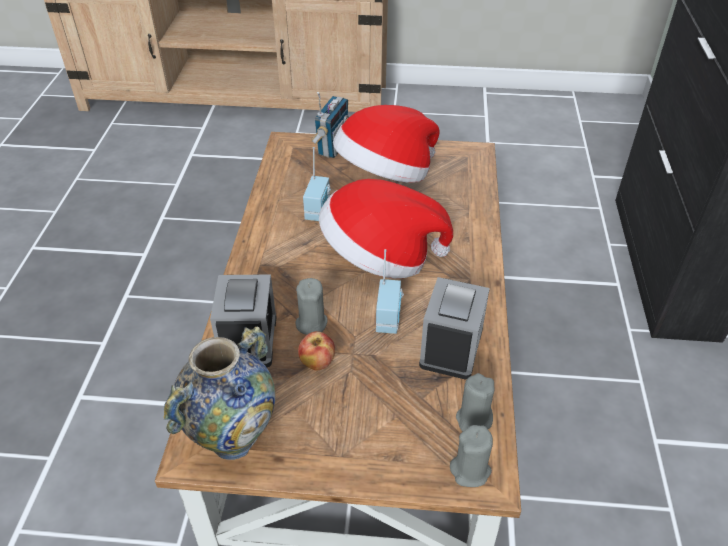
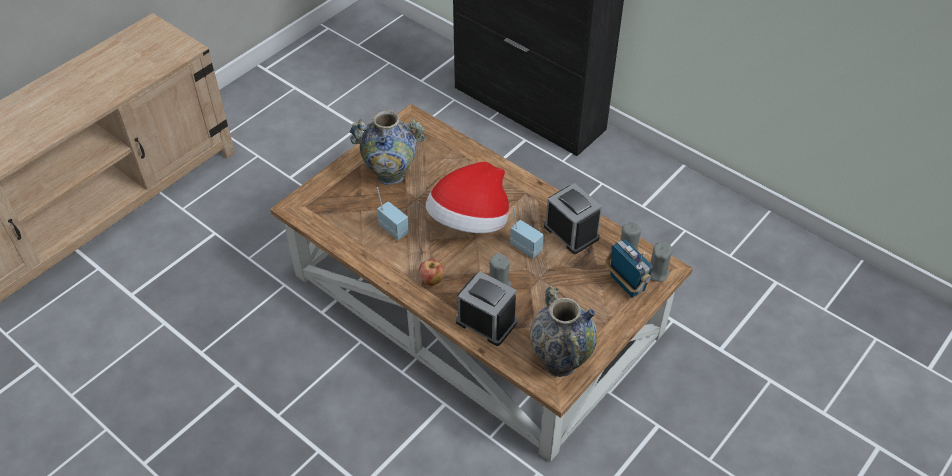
camera: 55 degrees left, 5 degrees up
apple [298,331,335,371] -> apple moved to [419,259,444,286]
radio [310,92,349,158] -> radio moved to [605,239,653,298]
hat [333,105,439,183] -> vase [350,110,425,185]

